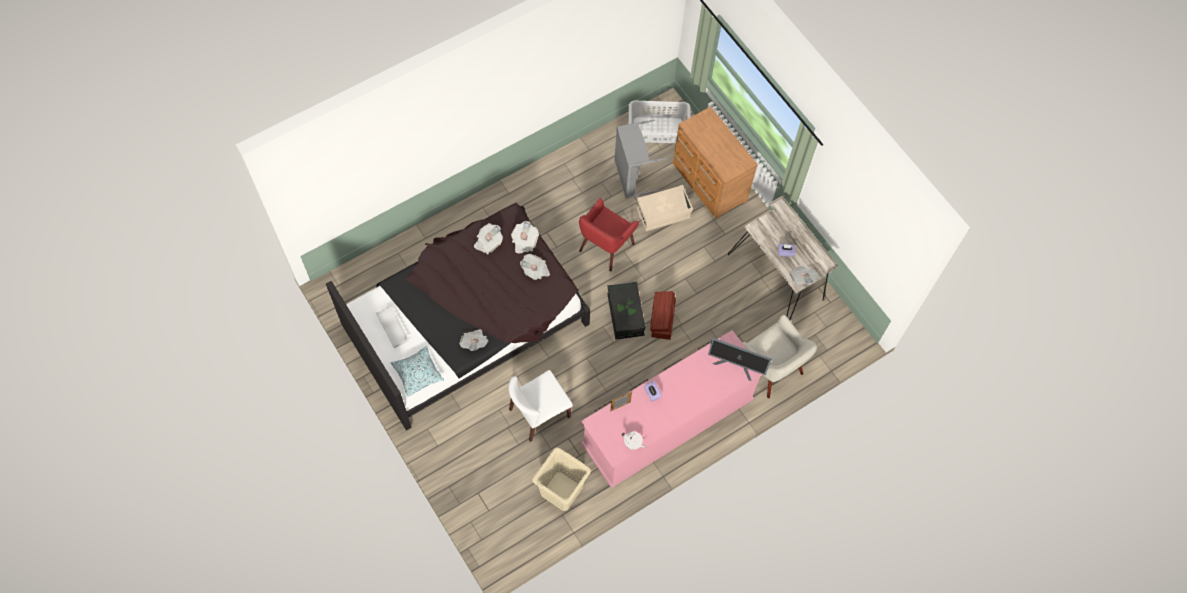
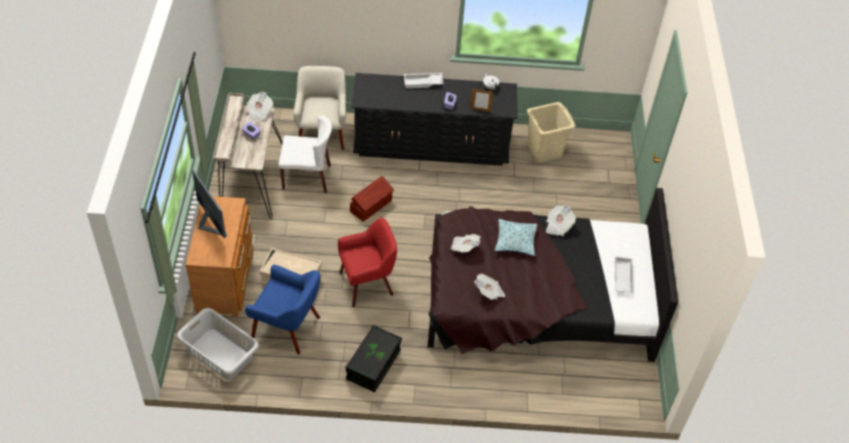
camera: 145 degrees left, 15 degrees down
pillow [391,346,444,397] -> pillow moved to [495,219,537,256]
white chair [508,370,573,442] -> white chair moved to [278,115,332,193]
newspaper [511,221,539,253] -> none
pink dresser [581,330,763,488] -> black dresser [351,73,518,166]
black storage box [607,282,646,339] -> black storage box moved to [345,325,402,392]
grey laundry basket [614,120,667,198] -> blue armchair [245,265,320,354]
monitor [708,338,772,381] -> monitor moved to [192,170,227,238]
none -> white tray [404,73,444,88]

